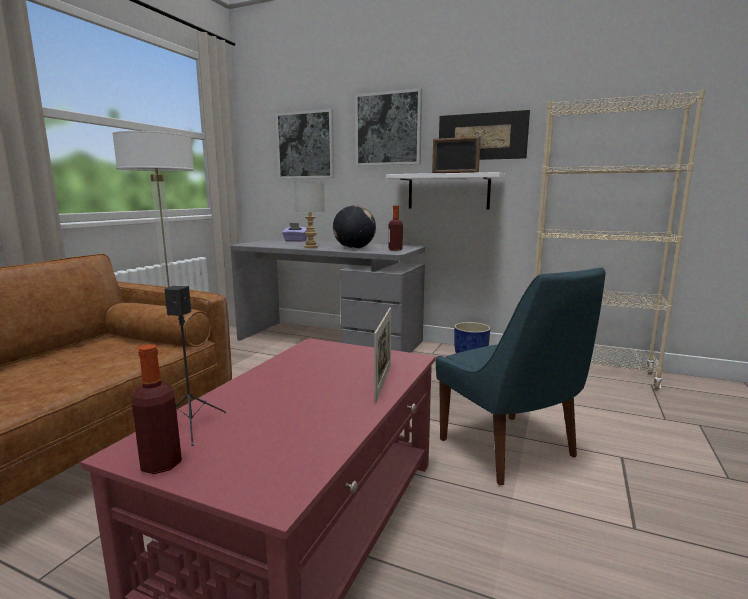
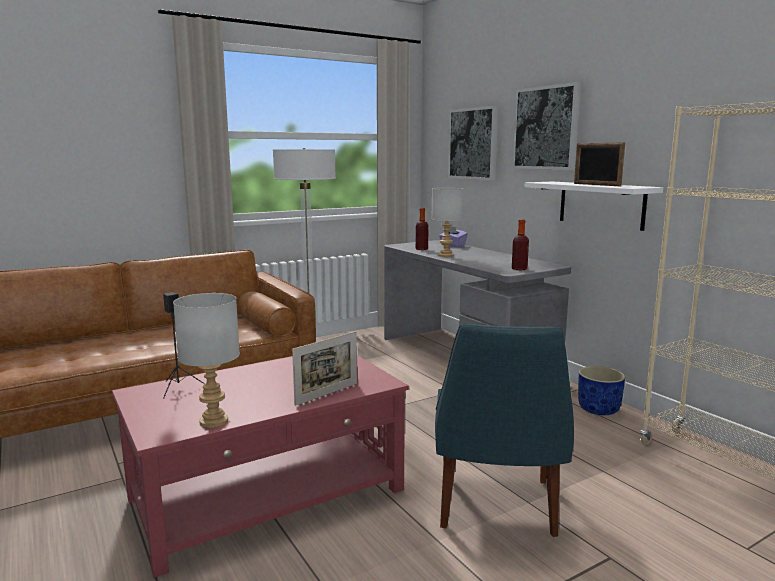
camera: 35 degrees right, 0 degrees up
bottle [132,344,182,474] -> bottle moved to [416,208,429,250]
globe [333,205,376,249] -> none
picture [439,110,530,160] -> none
none -> grey table lamp [173,293,240,428]

